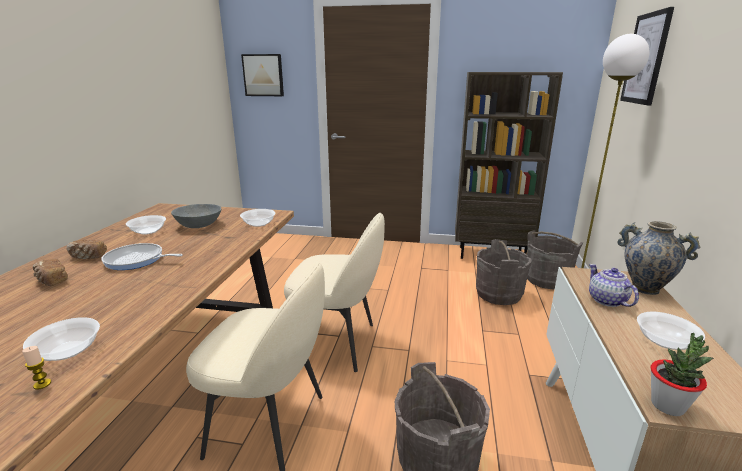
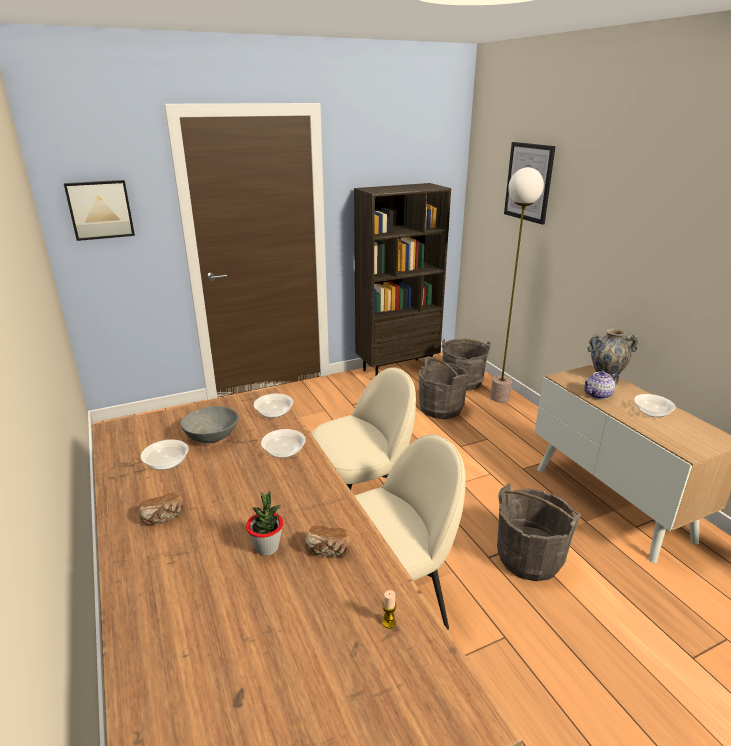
camera: 35 degrees left, 5 degrees up
bowl [23,317,100,361] -> bowl moved to [261,429,306,458]
bread [33,259,68,286] -> bread moved to [305,526,350,557]
frying pan [101,243,183,270] -> none
teapot [589,264,639,307] -> teapot turned 60 degrees counterclockwise [583,371,619,399]
potted plant [650,333,714,416] -> potted plant moved to [246,491,283,556]

